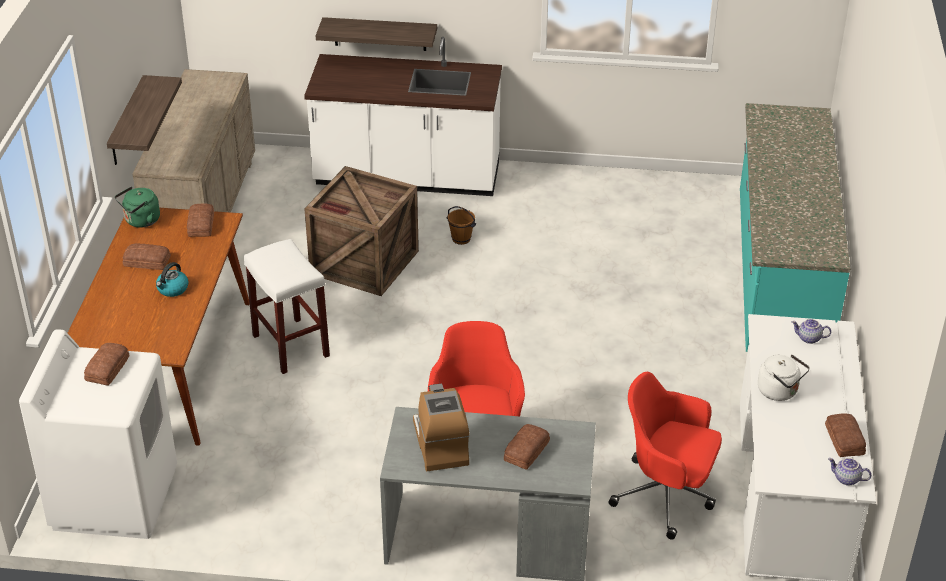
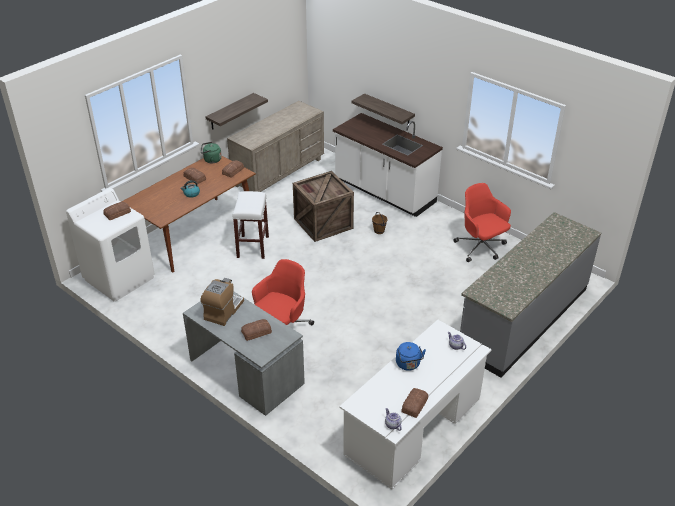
camera: 35 degrees right, 0 degrees up
red office chair [609,372,722,540] -> red office chair moved to [453,183,511,262]
turquoise counter [740,103,850,352] -> grey counter [460,212,601,378]
white kettle [758,354,810,401] -> blue kettle [396,342,426,371]

